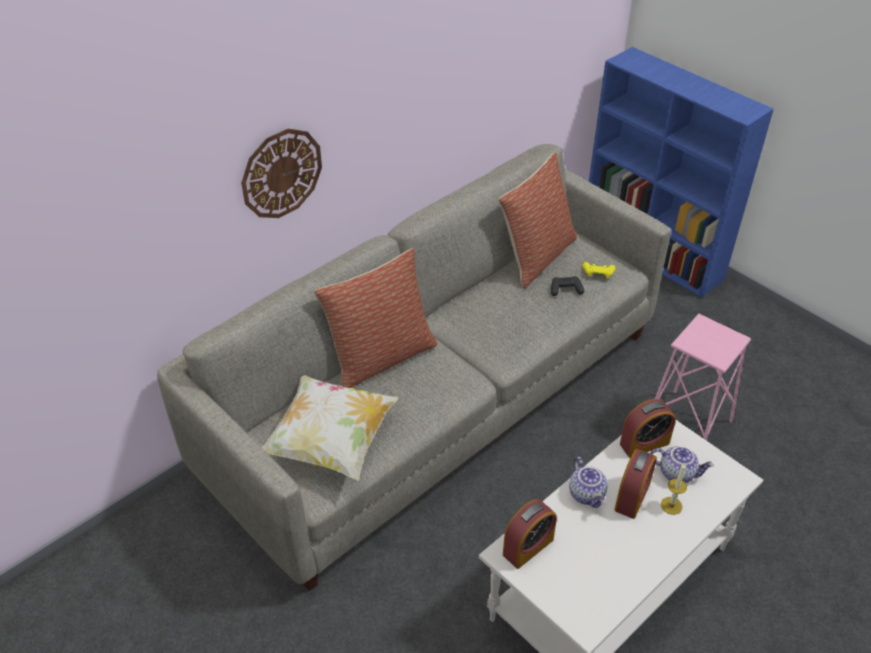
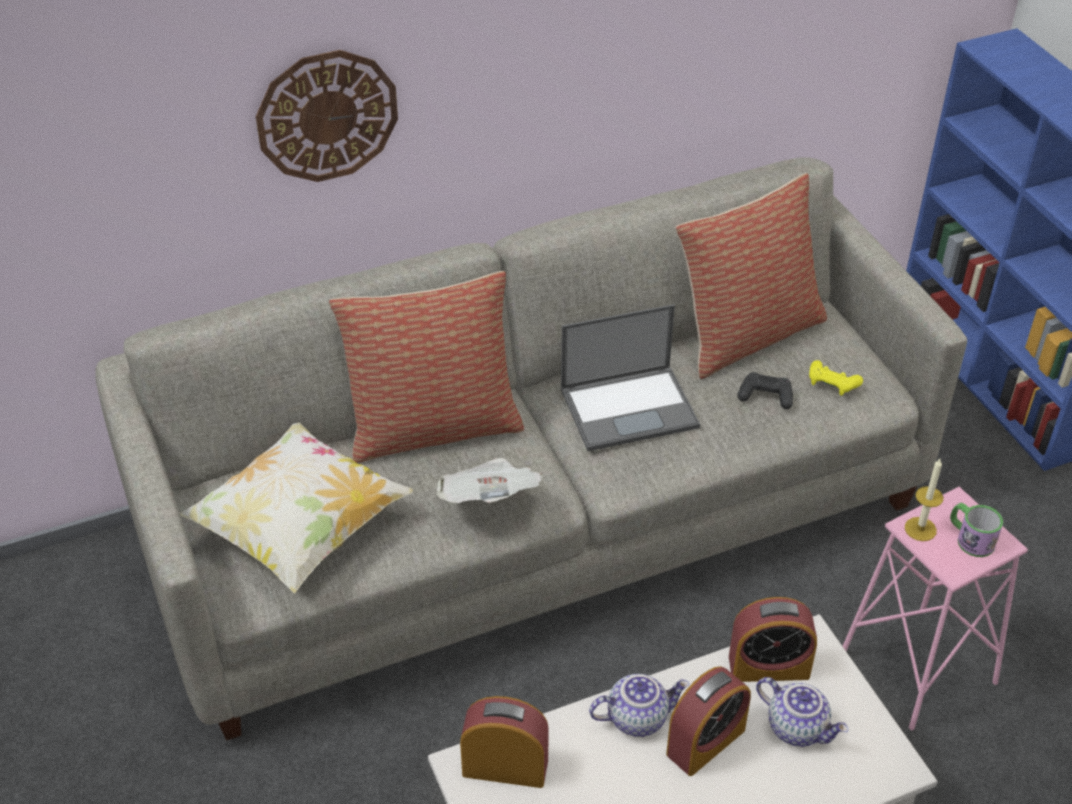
camera: 20 degrees right, 0 degrees up
alarm clock [503,499,557,569] -> alarm clock turned 150 degrees counterclockwise [460,696,549,788]
teapot [569,457,608,508] -> teapot turned 105 degrees counterclockwise [589,674,689,737]
candle [661,463,687,515] -> candle moved to [905,459,944,541]
none -> newspaper [436,458,543,503]
none -> laptop [561,304,700,451]
none -> mug [950,503,1003,557]

